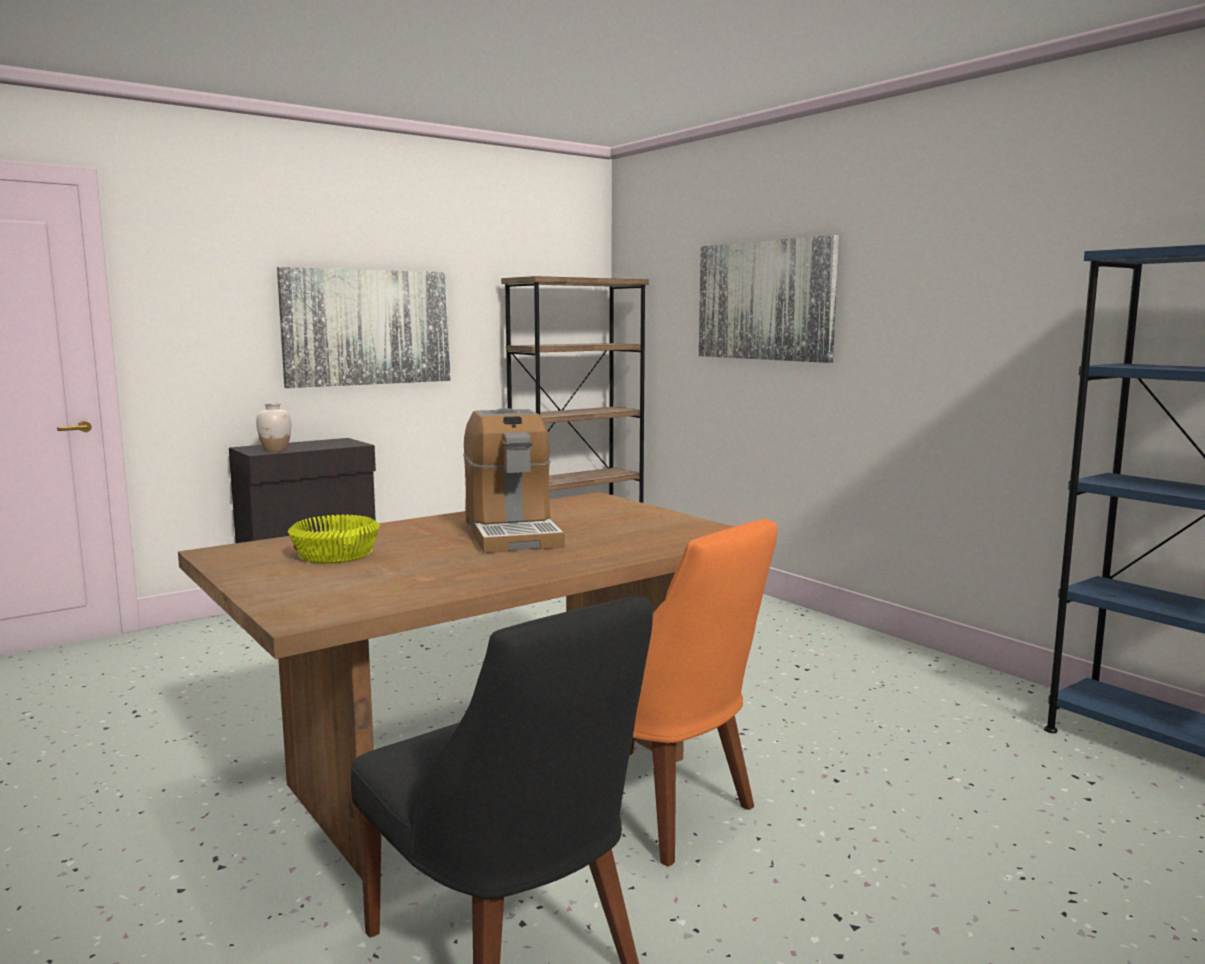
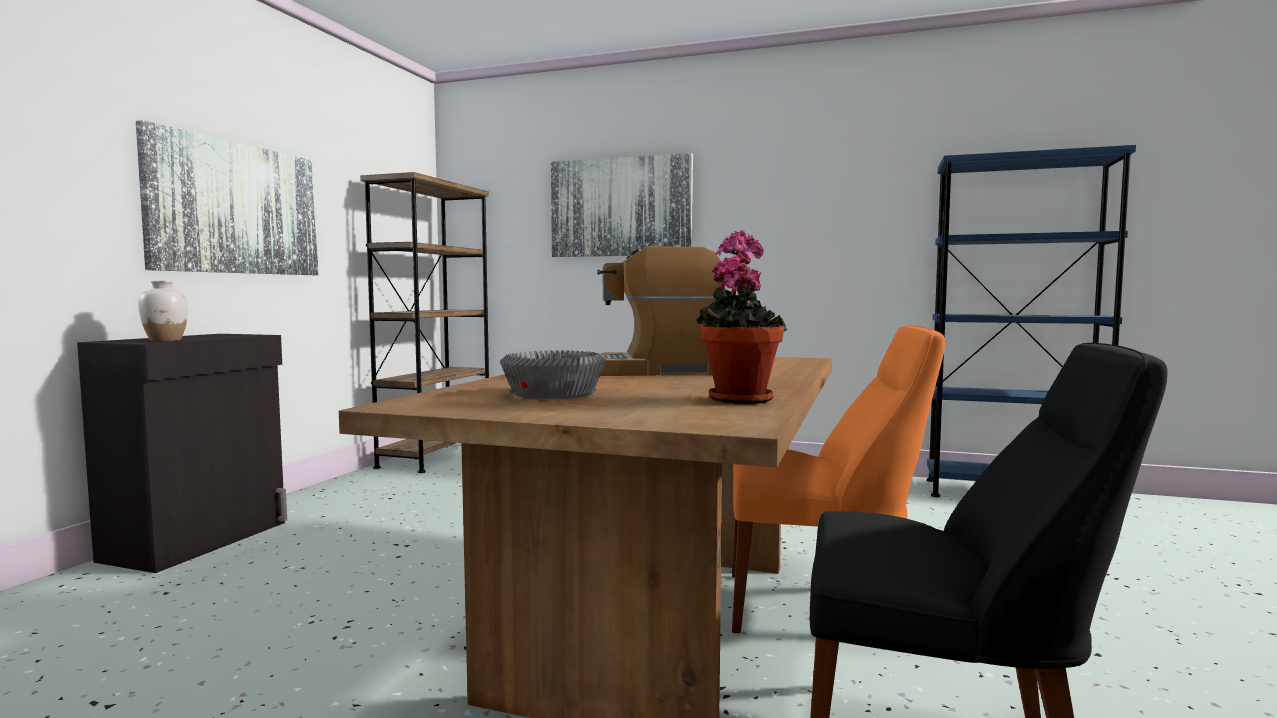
camera: 35 degrees left, 5 degrees down
yellow bowl [288,515,380,564] -> grey bowl [500,350,606,399]
coffee machine [463,408,565,553] -> coffee machine turned 135 degrees clockwise [597,245,725,376]
none -> potted plant [696,230,787,404]

